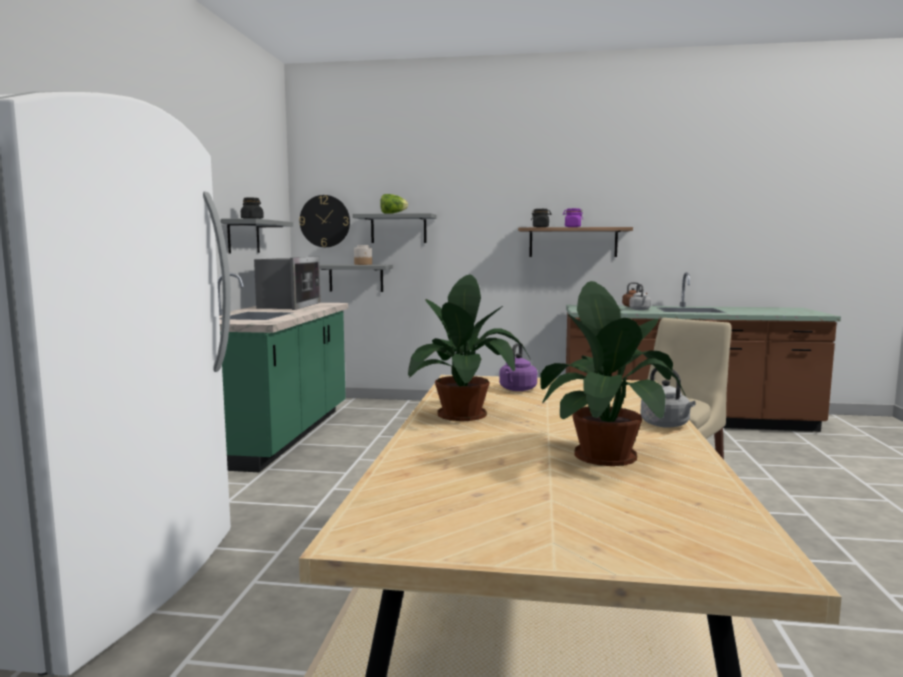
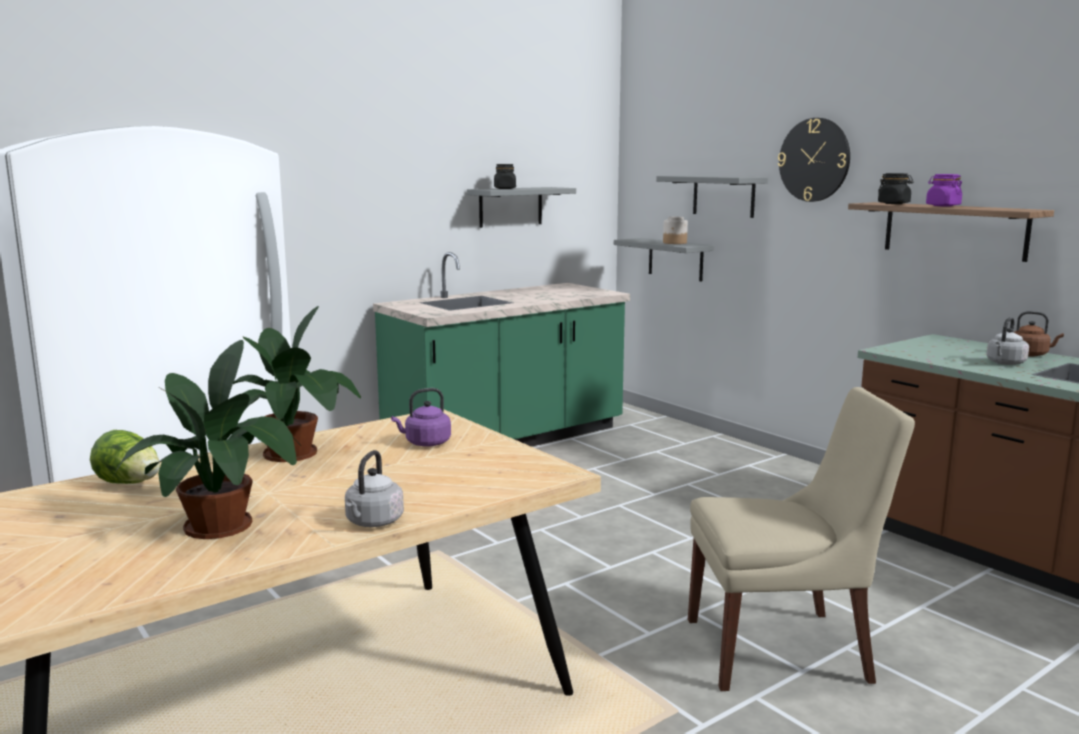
camera: 45 degrees right, 5 degrees up
microwave [254,256,321,310] -> none
wall clock [299,195,350,247] -> wall clock moved to [778,118,850,202]
lettuce [380,194,408,214] -> lettuce moved to [90,430,160,484]

